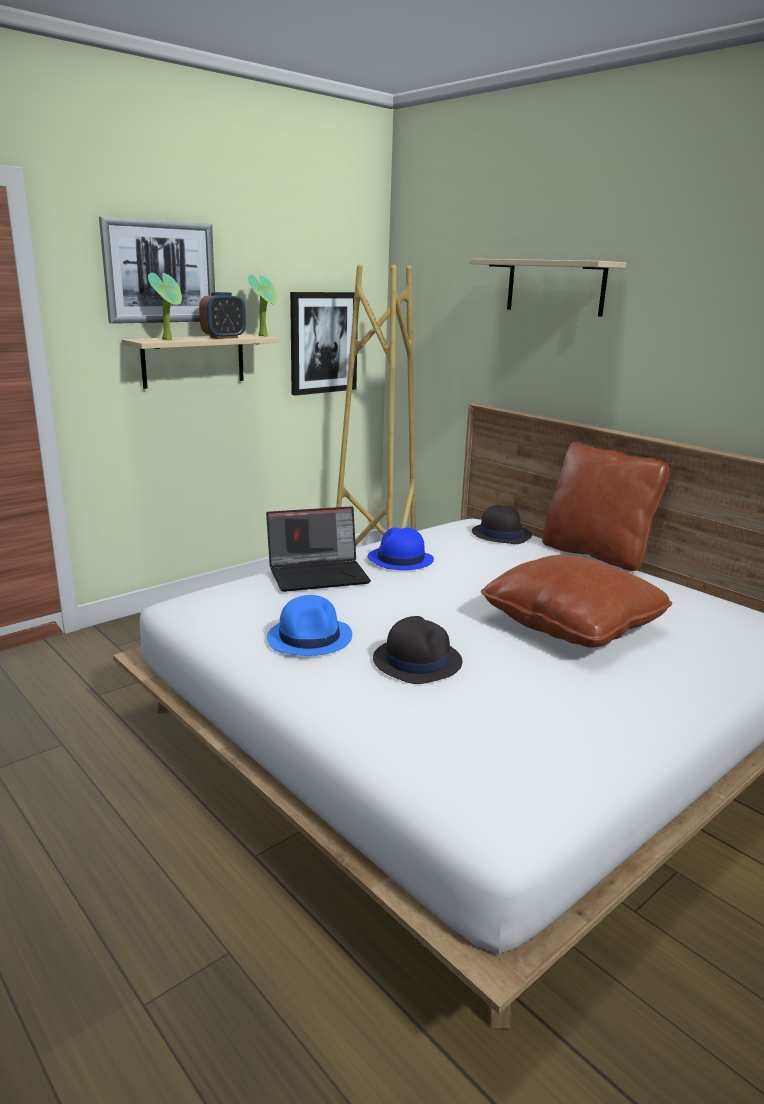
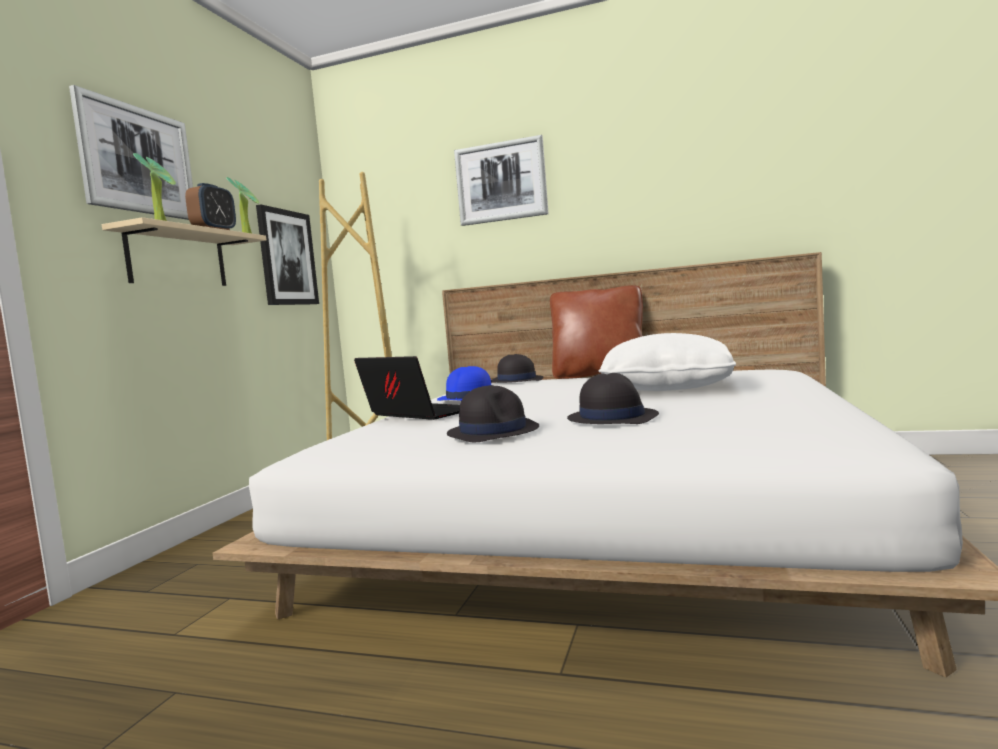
camera: 30 degrees left, 15 degrees down
laptop [266,506,371,592] -> laptop turned 90 degrees counterclockwise [354,356,460,420]
blue hat [267,595,352,656] -> black hat [447,385,539,442]
beige shelf [470,259,626,317] -> picture [454,135,549,226]
brown pillow [481,555,672,648] -> white pillow [599,333,736,391]

